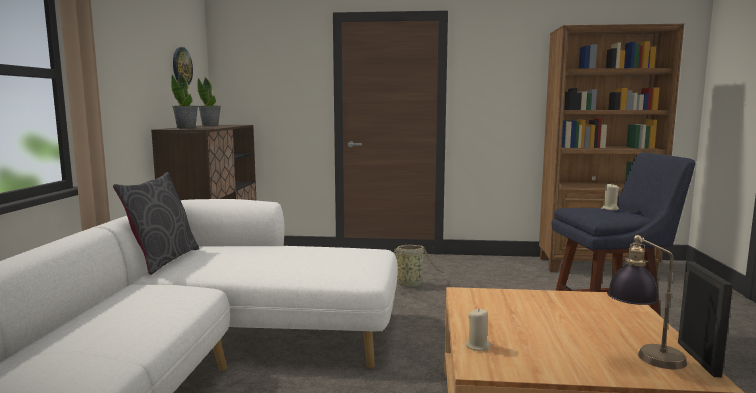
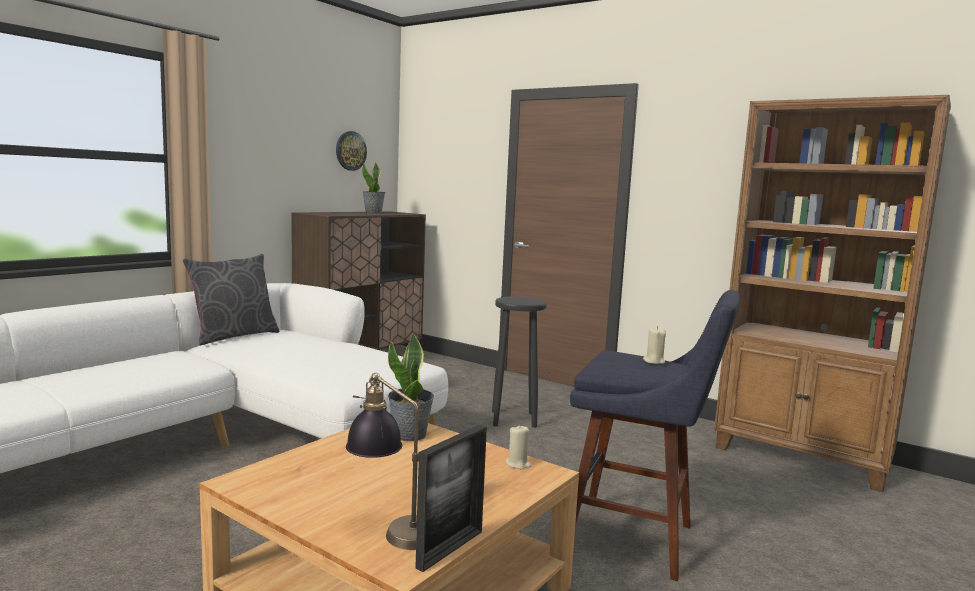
camera: 30 degrees right, 0 degrees up
potted plant [171,73,198,129] -> potted plant moved to [388,332,434,441]
basket [394,245,444,287] -> black stool [492,296,547,428]
beige candle [465,308,491,351] -> beige candle moved to [506,425,531,469]

